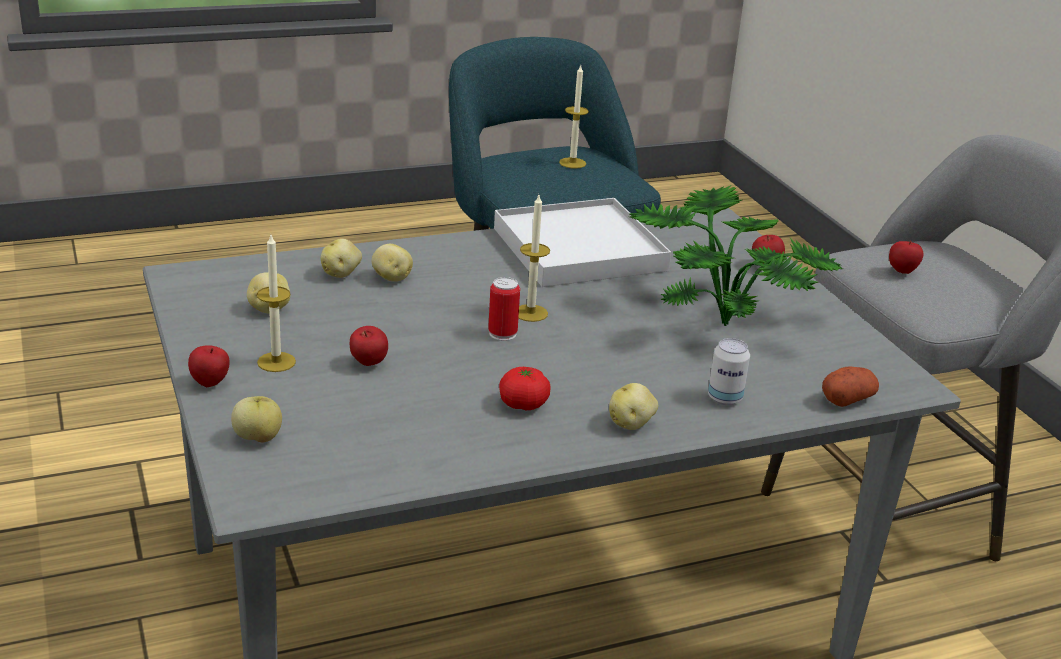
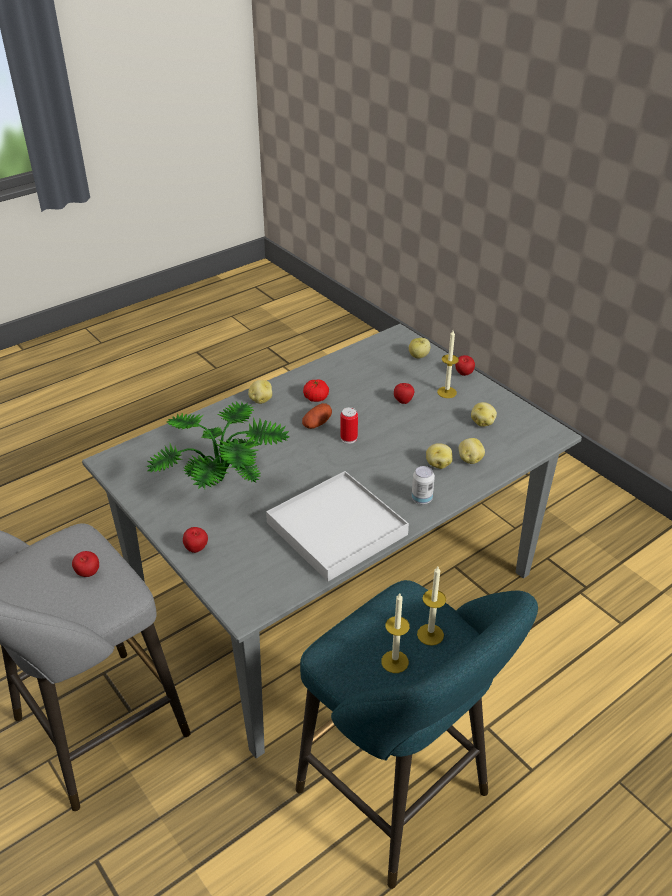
camera: 165 degrees right, 10 degrees up
candle [518,195,550,322] -> candle moved to [417,566,446,646]
can [708,338,750,405] -> can moved to [412,466,435,504]
potato [822,366,879,407] -> potato moved to [302,403,332,429]

